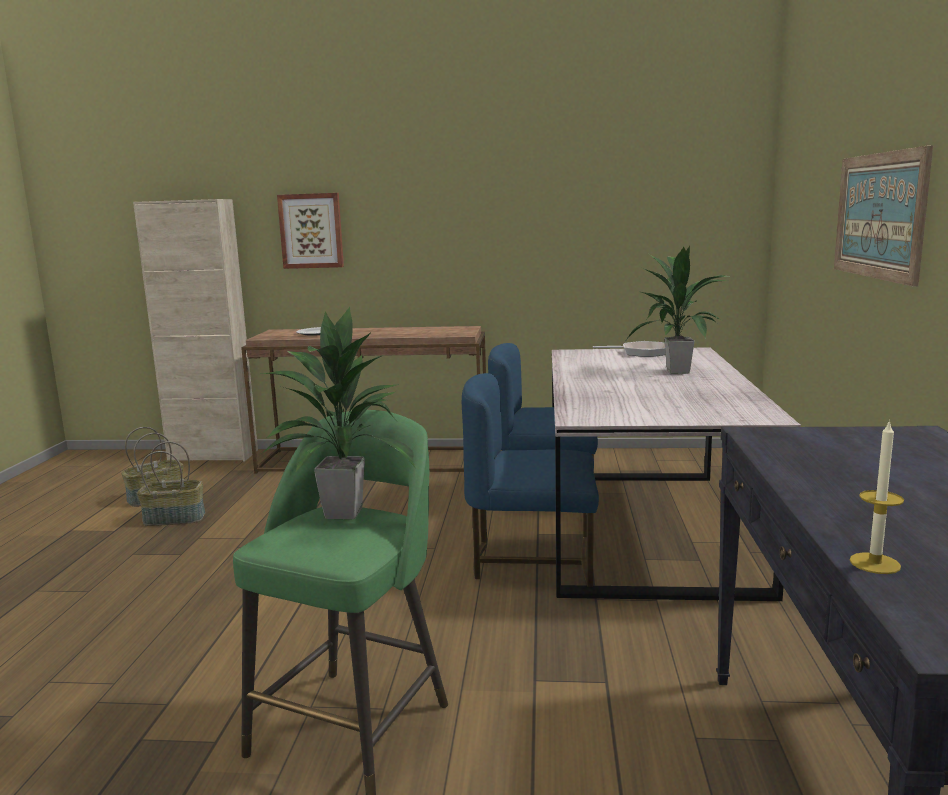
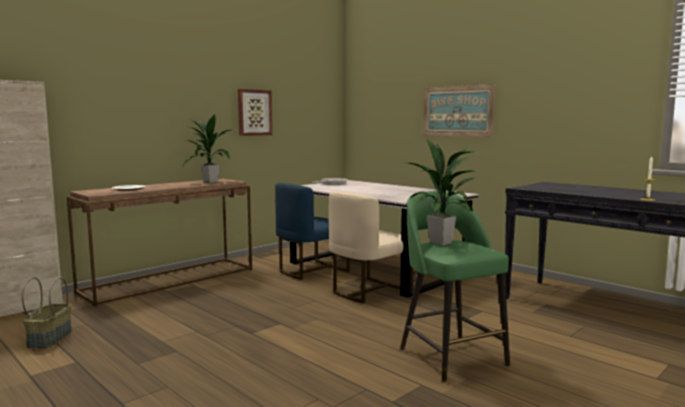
camera: 50 degrees left, 5 degrees down
basket [137,441,205,526] -> none
picture [277,193,344,269] -> picture moved to [238,89,272,136]
blue chair [462,373,599,587] -> beige chair [329,191,413,303]
potted plant [624,245,729,374] -> potted plant moved to [182,114,238,183]

